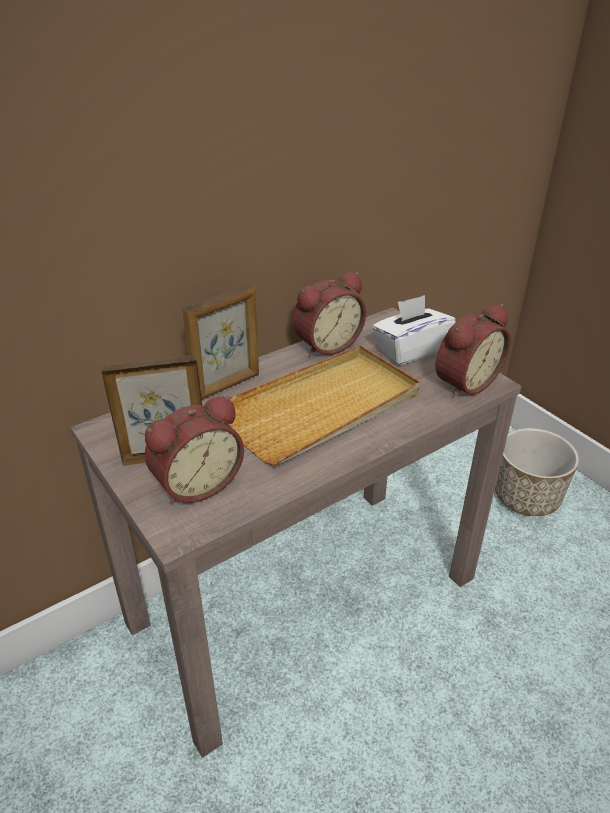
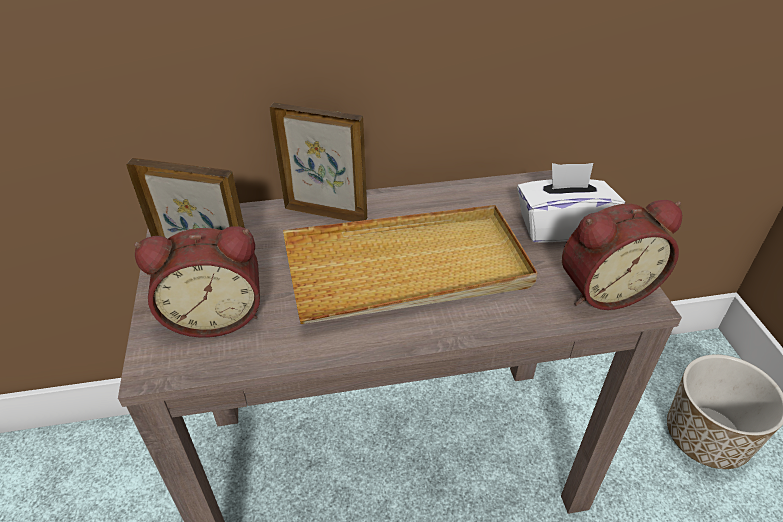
camera: 25 degrees right, 5 degrees up
picture frame [182,285,259,399] -> picture frame turned 150 degrees counterclockwise [270,102,367,222]
alarm clock [293,272,366,357] -> none

